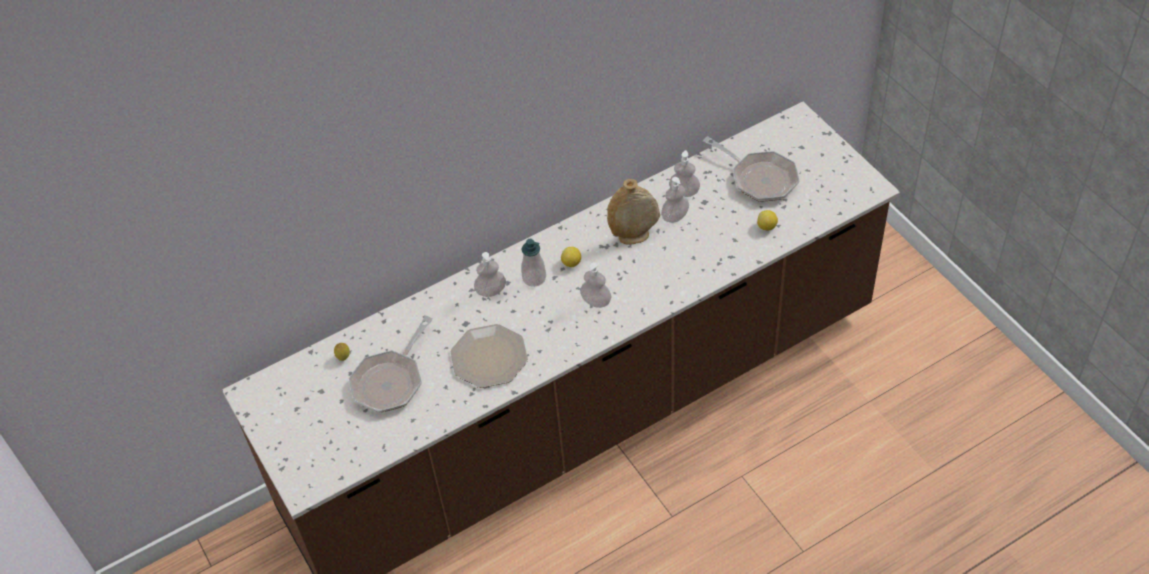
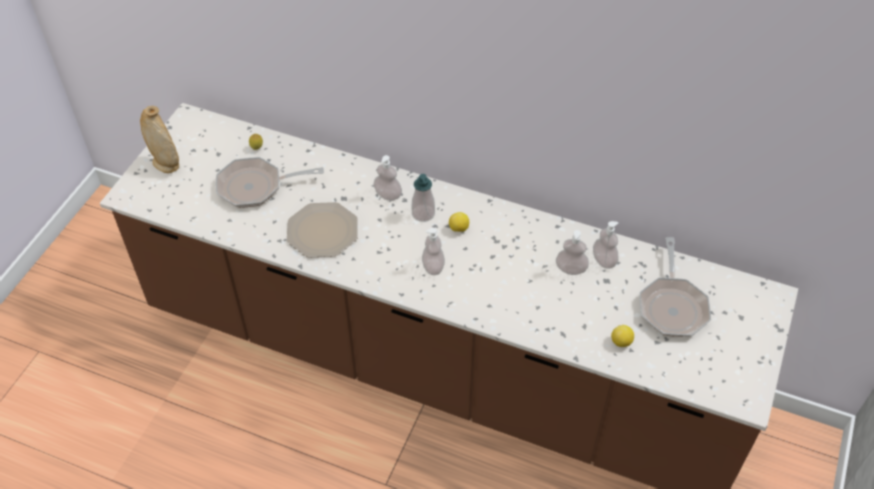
camera: 50 degrees right, 0 degrees up
beige vase [607,179,660,245] -> beige vase moved to [140,106,179,173]

